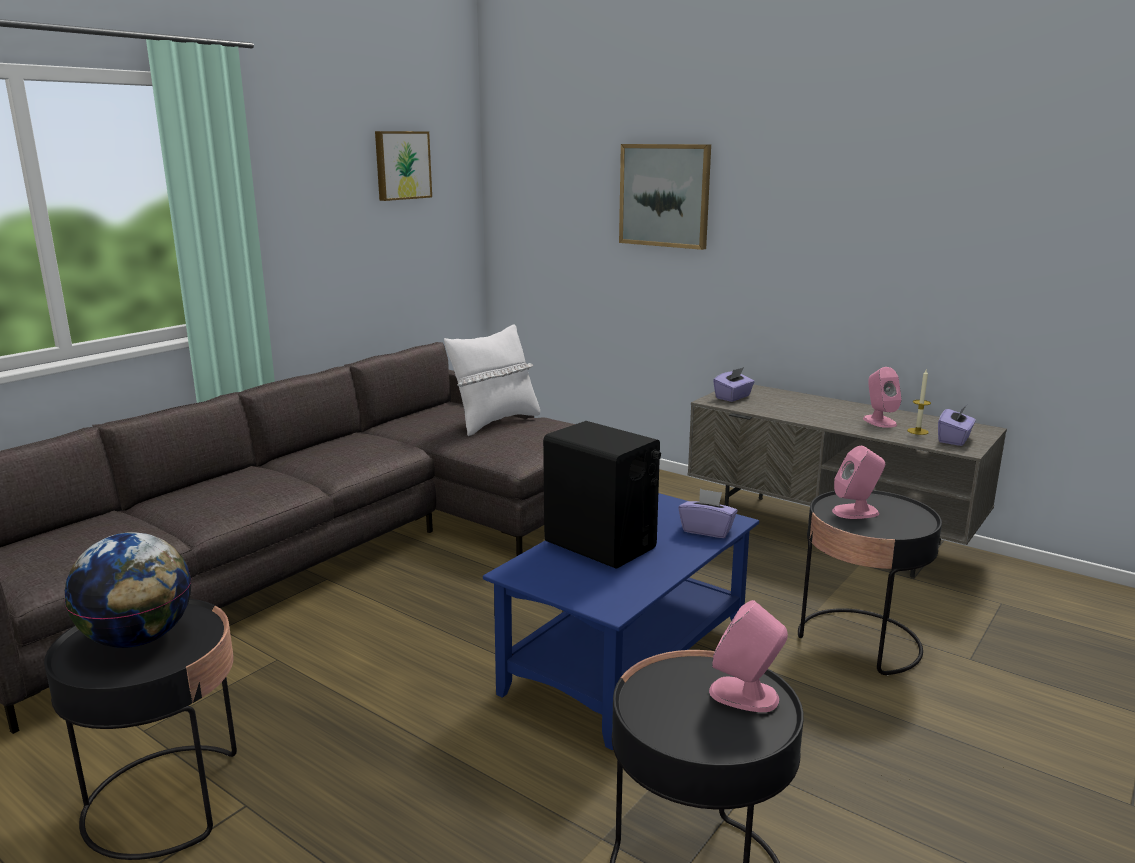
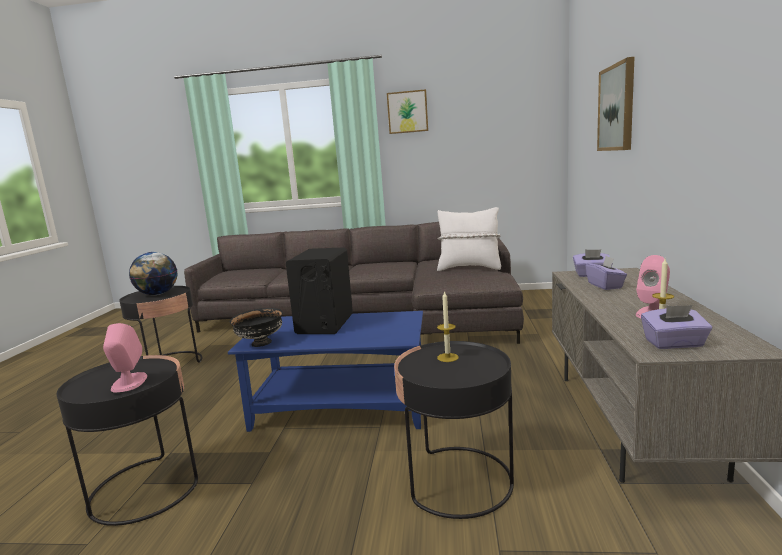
camera: 60 degrees right, 5 degrees down
picture [375,131,432,201] -> picture moved to [387,89,428,134]
purple tissue box [678,489,737,538] -> purple tissue box moved to [585,256,627,290]
pink speaker [832,446,885,519] -> candle [437,291,459,362]
none -> black bowl [230,308,283,347]

